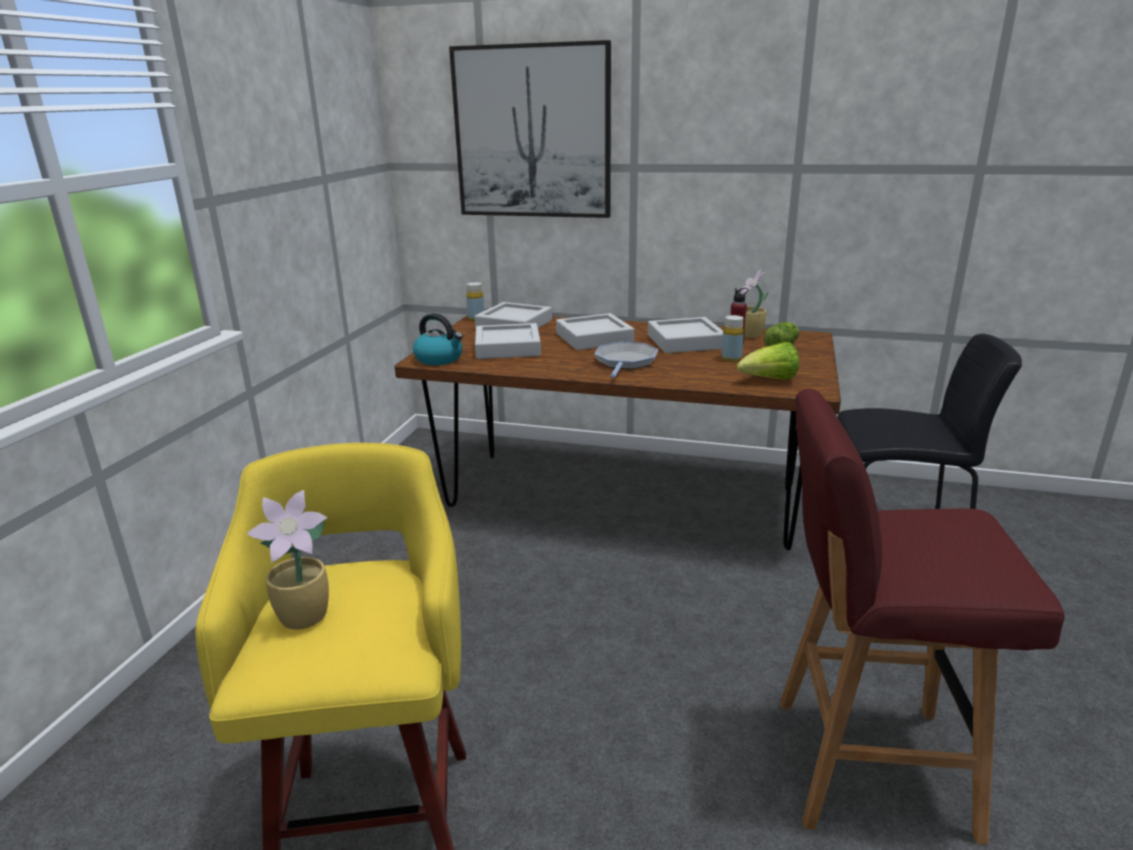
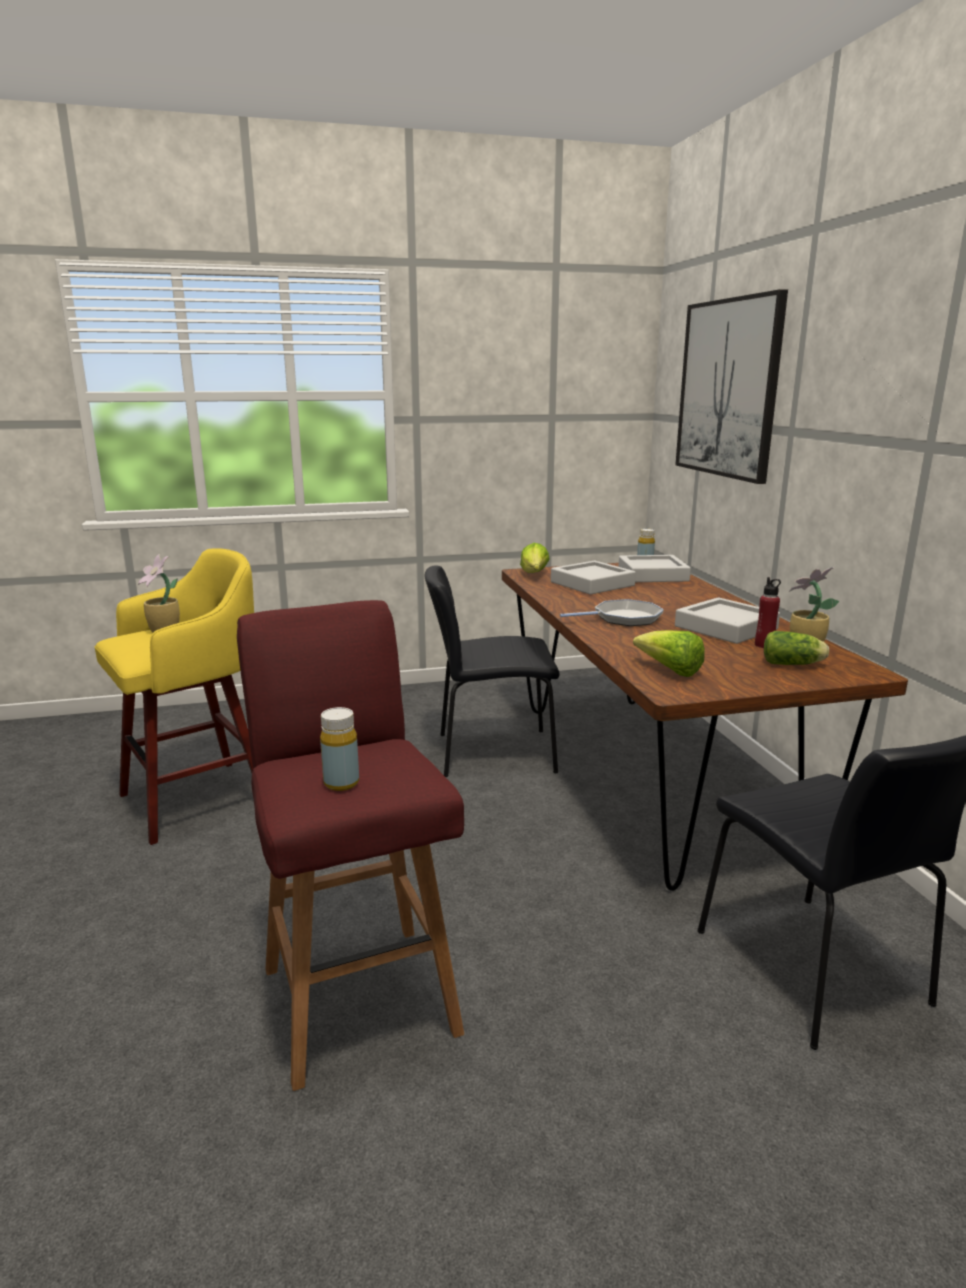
camera: 60 degrees right, 5 degrees down
kettle [413,313,463,365] -> lettuce [520,543,550,573]
grey tray [556,313,634,350] -> none
yellow bottle [721,315,744,362] -> yellow bottle moved to [320,707,359,791]
none -> black chair [425,565,560,777]

